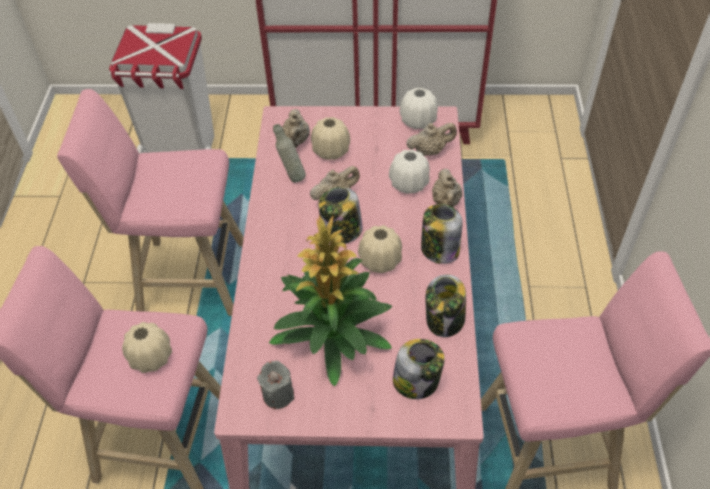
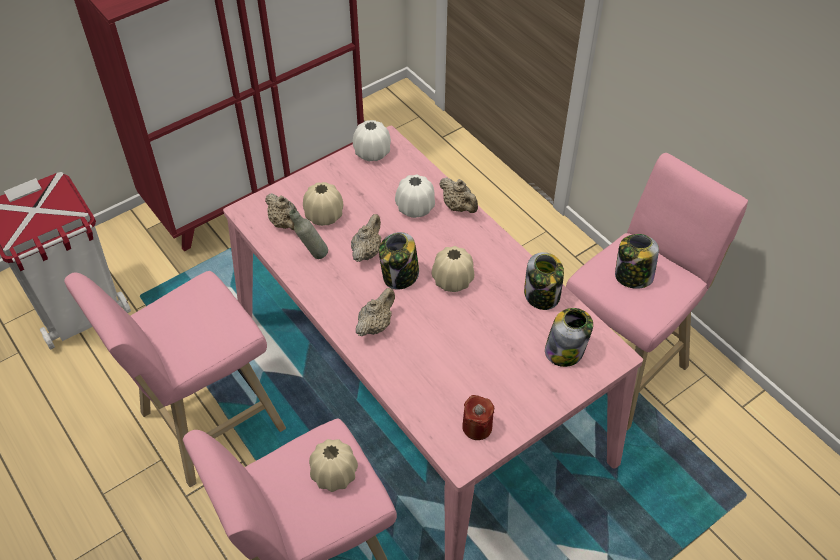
camera: 40 degrees left, 0 degrees up
grey candle [257,361,294,409] -> red candle [462,395,494,440]
potted plant [269,215,392,387] -> none
beige teapot [406,123,457,156] -> beige teapot moved to [356,288,395,337]
jar [421,204,463,264] -> jar moved to [615,234,659,289]

